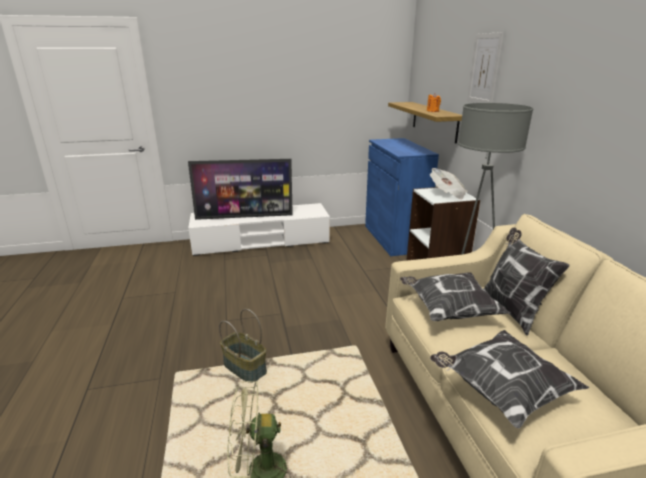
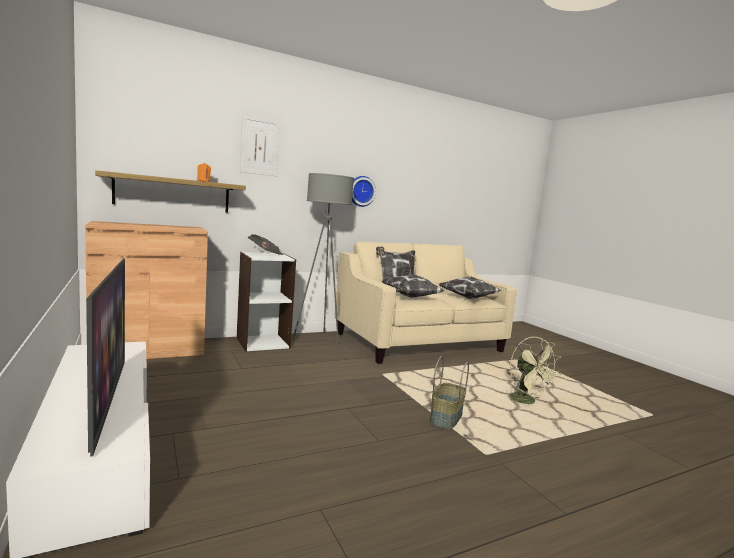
camera: 105 degrees left, 15 degrees down
blue cabinet [365,138,439,256] -> brown cabinet [85,221,208,359]
none -> wall clock [352,176,376,207]

